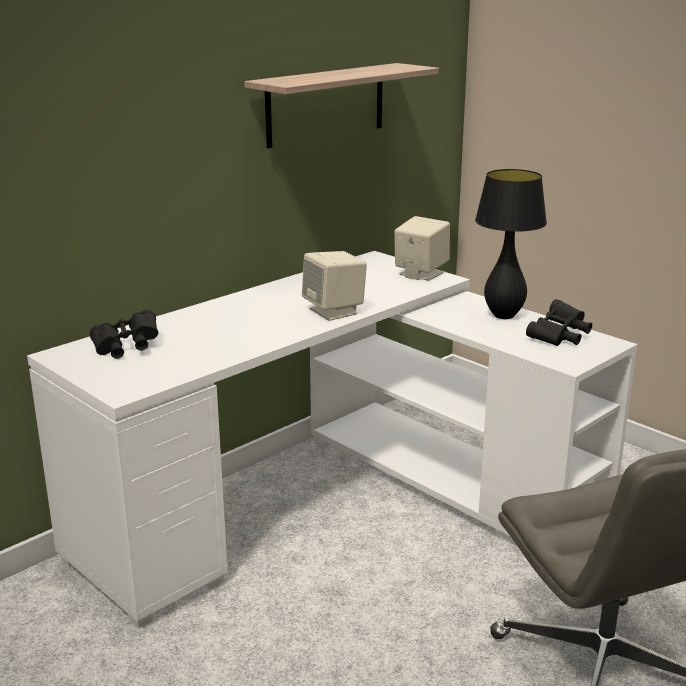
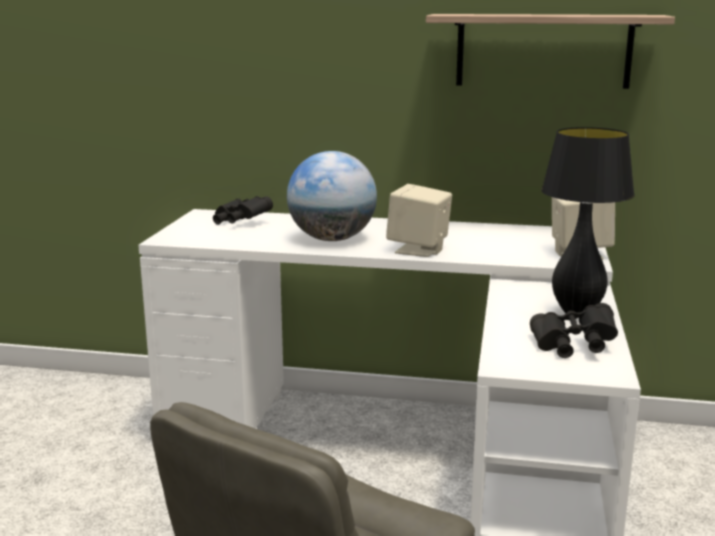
camera: 55 degrees right, 5 degrees down
none -> globe [287,151,377,241]

